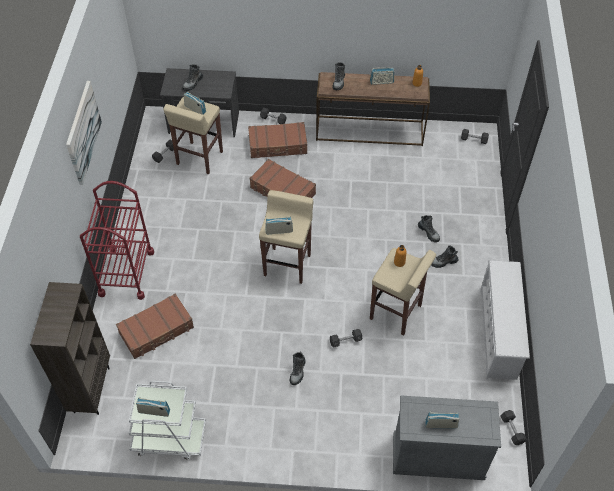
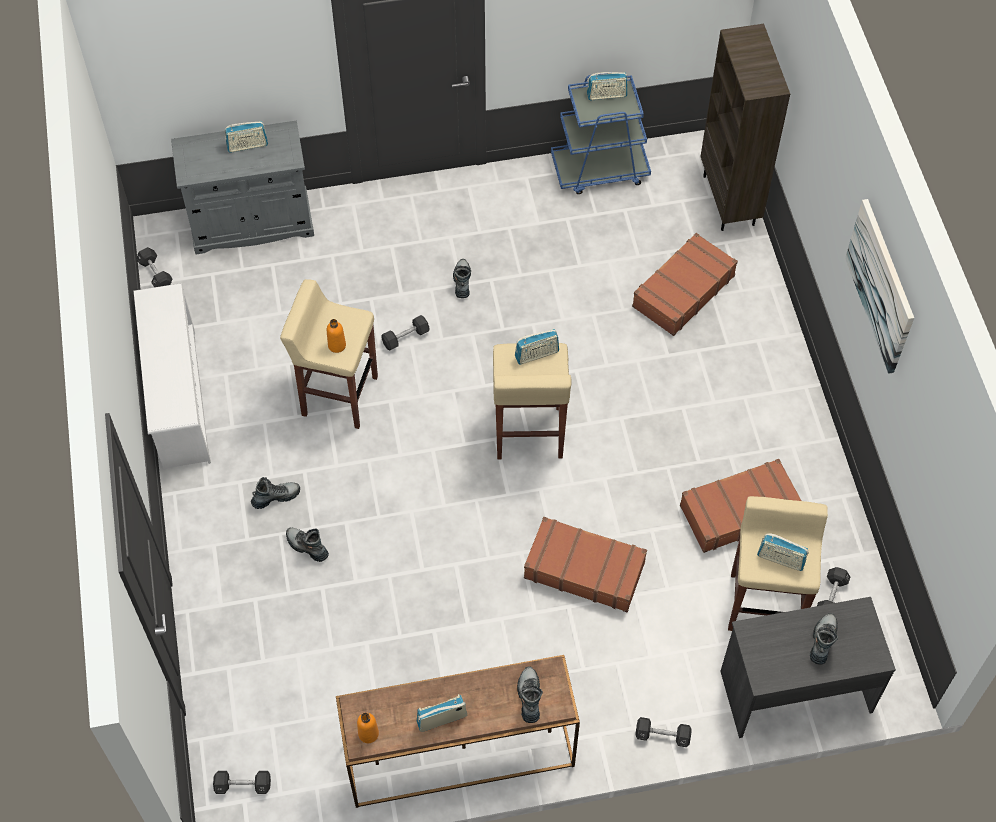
camera: 165 degrees right, 5 degrees up
red cart [80,181,154,300] -> none
white cart [129,381,206,459] -> blue cart [551,74,651,194]
brown suitcase [248,122,307,158] -> brown suitcase moved to [680,459,801,553]

